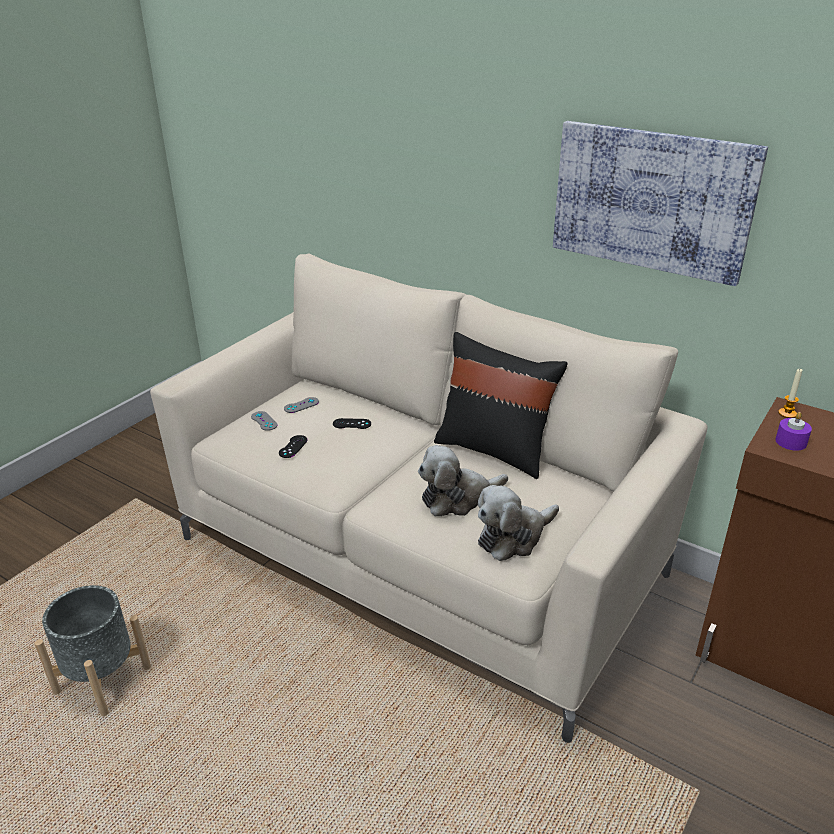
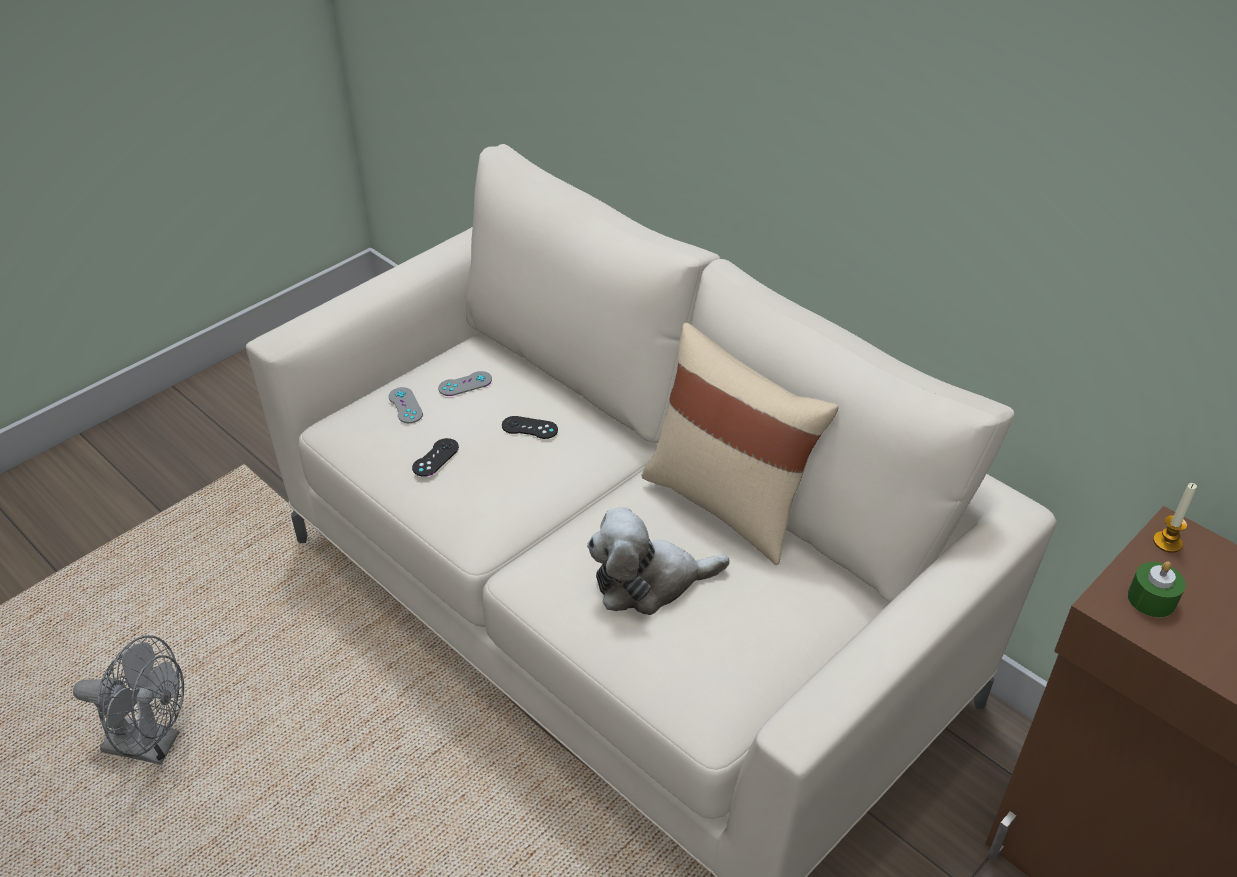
camera: 10 degrees right, 10 degrees up
grey planter [35,585,151,716] -> grey fan [73,635,184,765]
black pillow [434,332,567,479] -> beige pillow [641,323,839,565]
plush toy [478,485,559,561] -> none
picture [553,121,768,286] -> none
purple candle [775,412,812,451] -> green candle [1128,561,1185,618]

